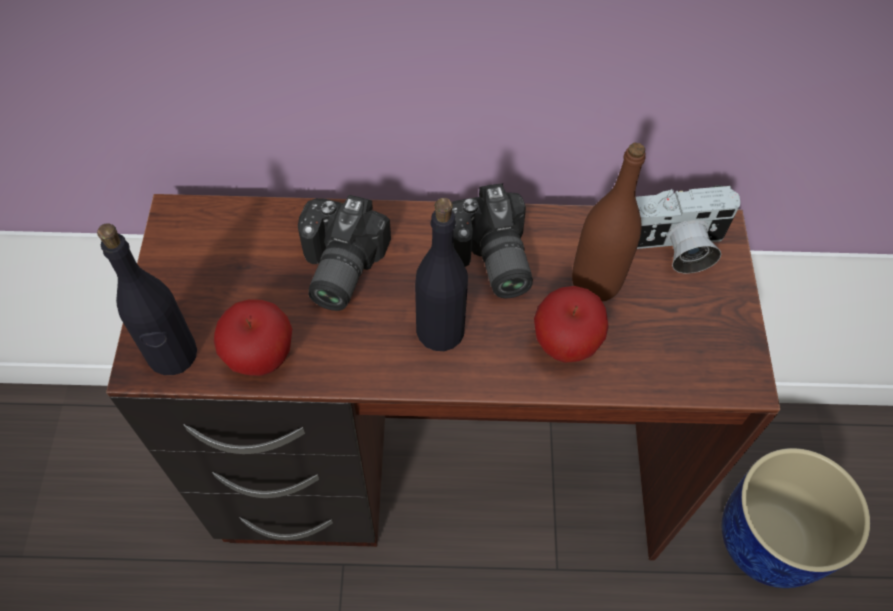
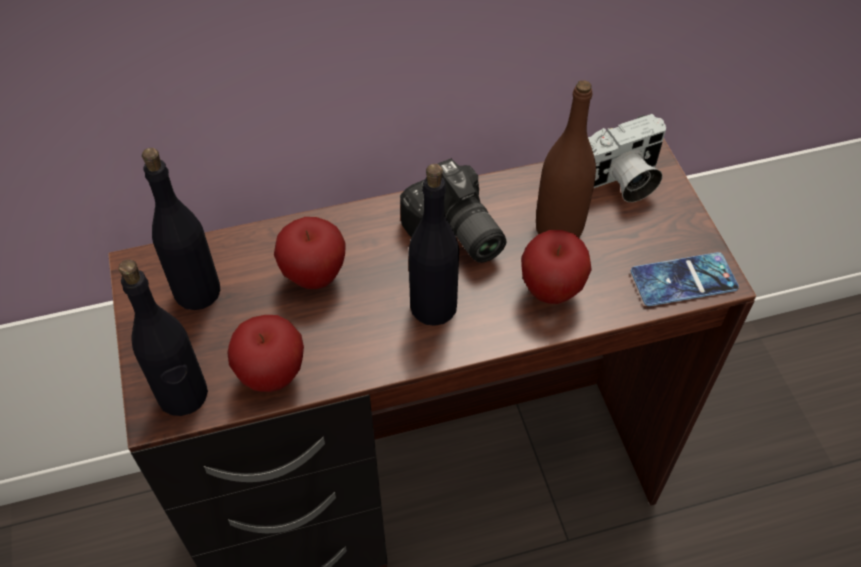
camera: 15 degrees left, 5 degrees down
camera [298,195,391,311] -> apple [274,217,346,289]
blue planter [722,448,870,588] -> none
none -> black bottle [142,148,220,310]
none -> phone [631,252,739,306]

